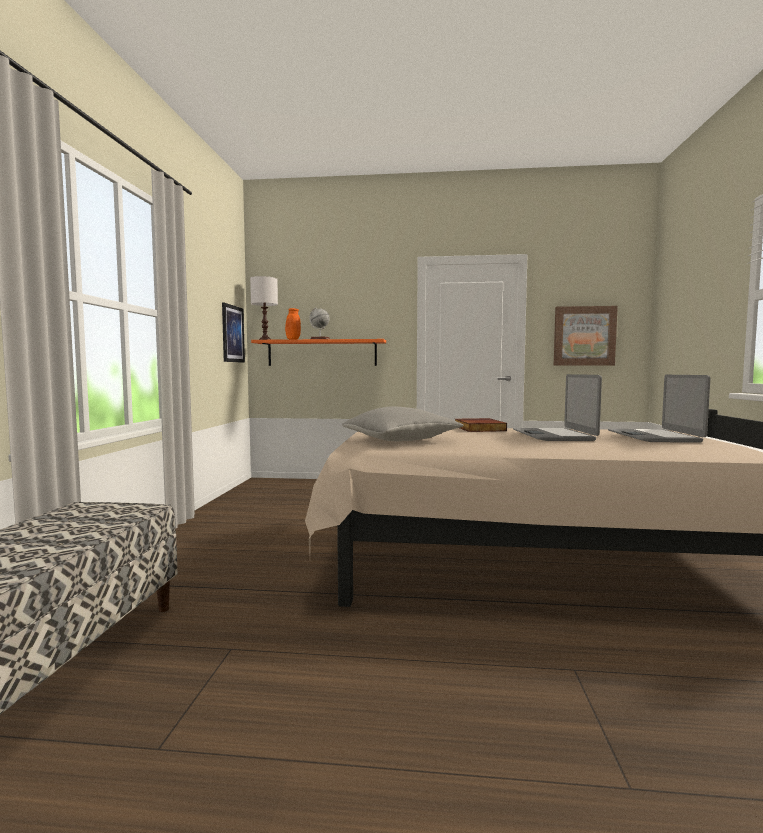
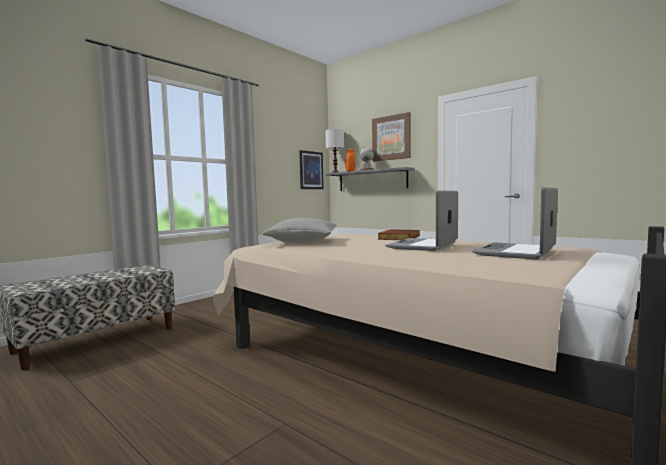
camera: 35 degrees right, 0 degrees up
orange shelf [251,339,386,366] -> grey shelf [325,167,415,191]
picture [554,306,618,366] -> picture moved to [372,112,411,161]

